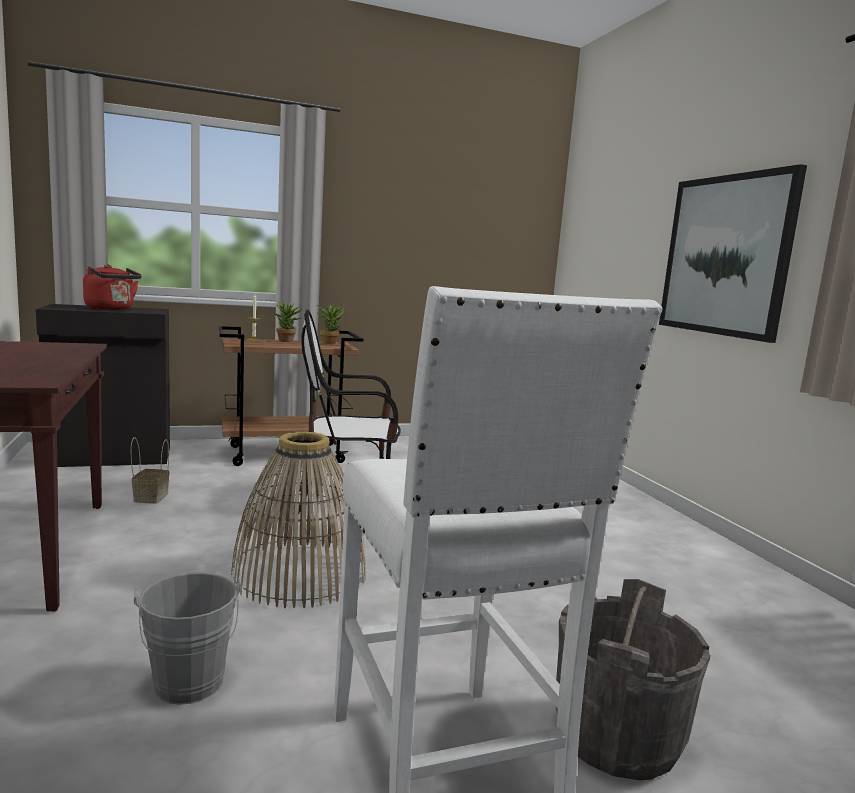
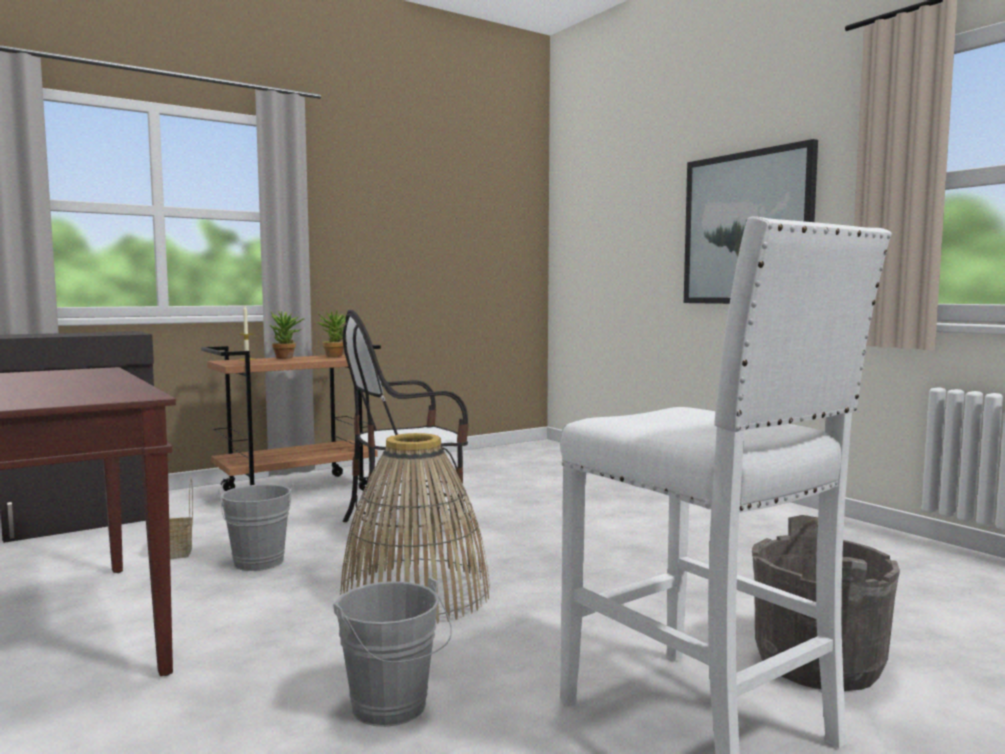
camera: 15 degrees left, 5 degrees down
red kettle [83,264,142,310] -> none
none -> grey bucket [218,483,294,571]

